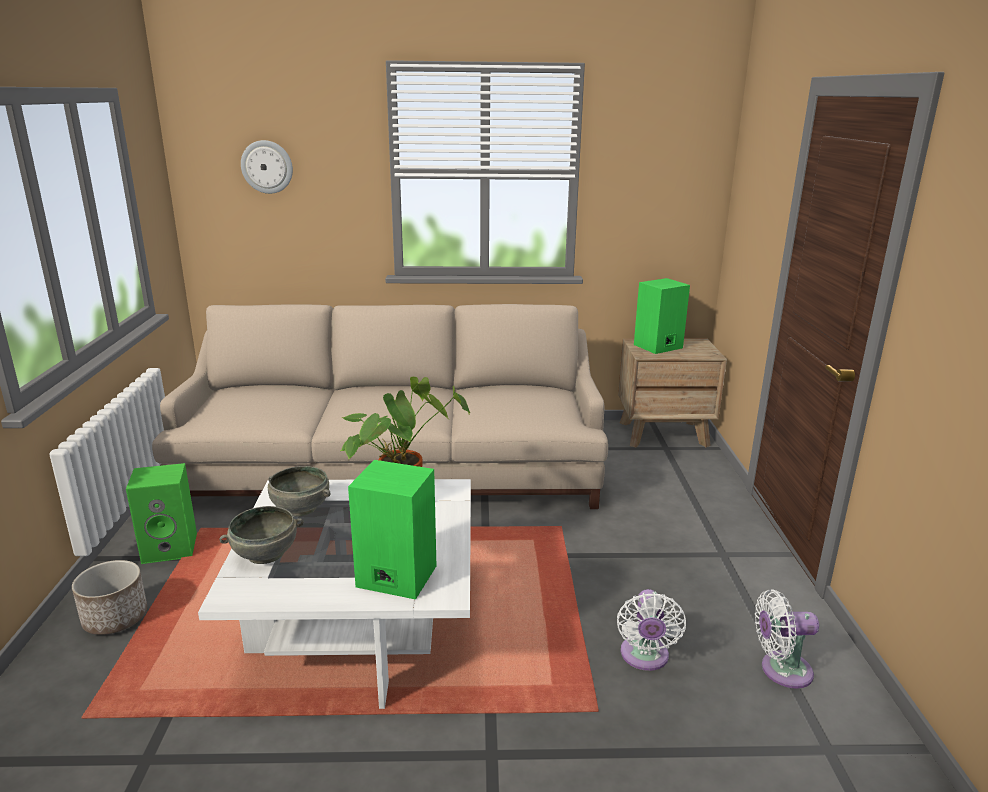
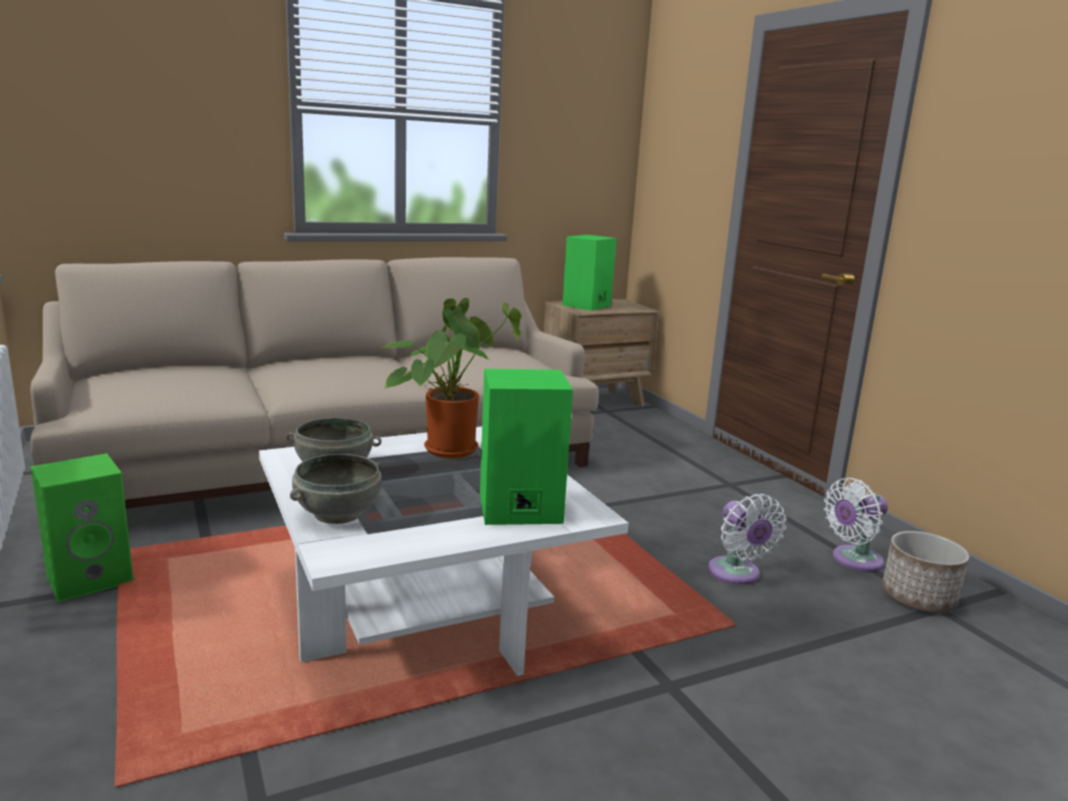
camera: 25 degrees left, 5 degrees down
planter [72,560,147,635] -> planter moved to [882,531,969,612]
wall clock [241,140,293,194] -> none

